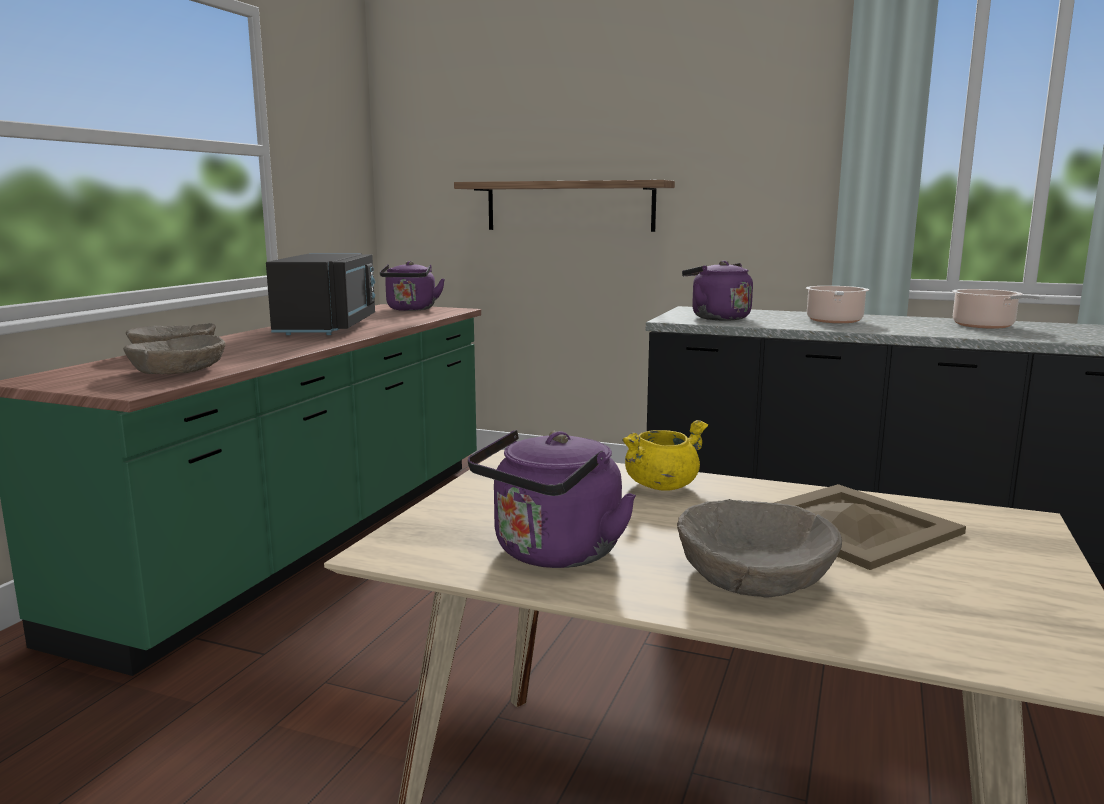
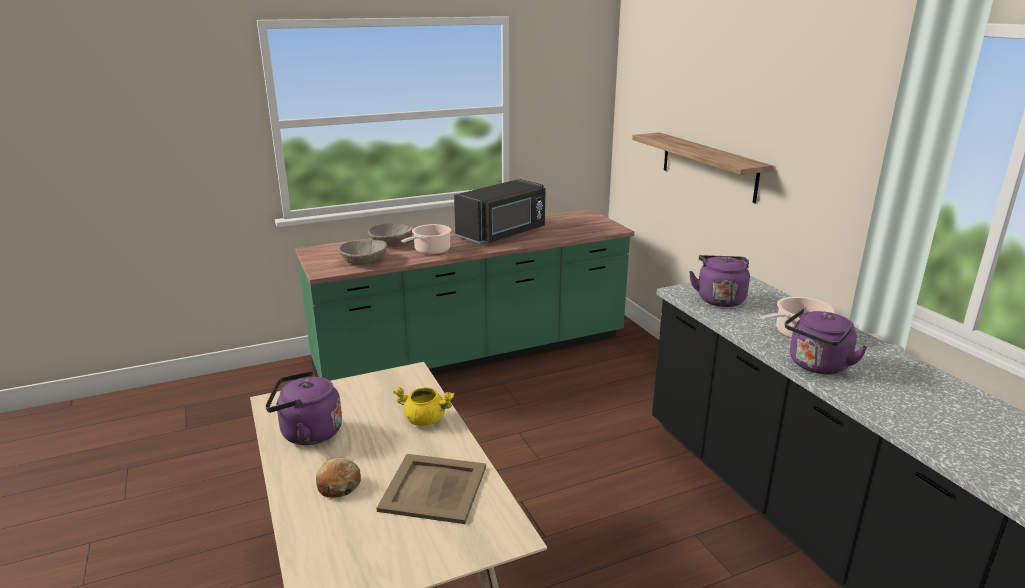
camera: 45 degrees right, 10 degrees up
purple kettle [380,261,445,311] -> purple kettle moved to [785,309,868,374]
beige bowl [677,499,842,597] -> bread [316,458,361,498]
cooking pot [952,289,1045,328] -> cooking pot moved to [401,224,451,255]

